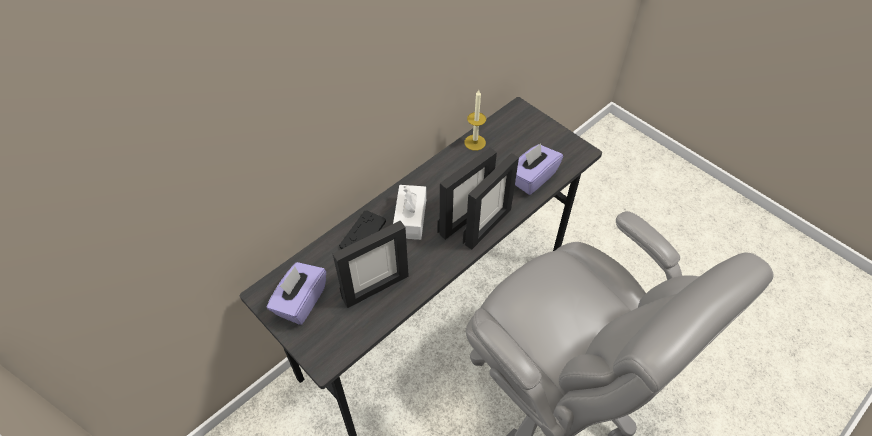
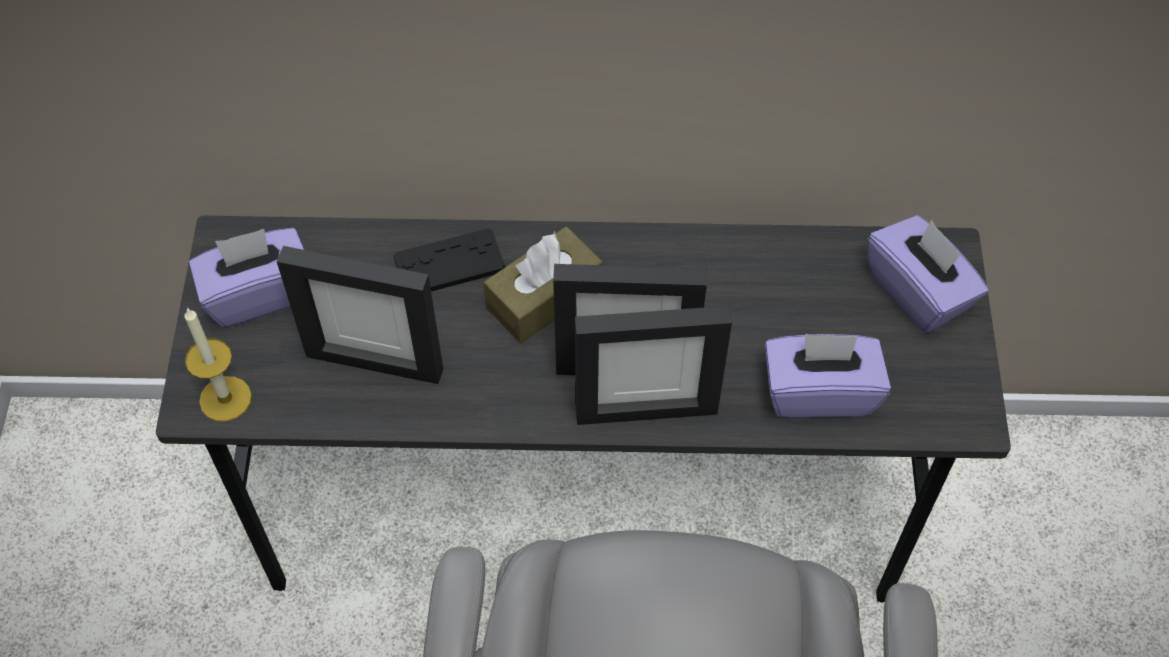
camera: 45 degrees right, 5 degrees up
white tissue box [393,185,426,240] -> brown tissue box [484,227,602,343]
candle [464,90,486,151] -> candle moved to [184,307,252,422]
none -> purple tissue box [868,215,989,333]

